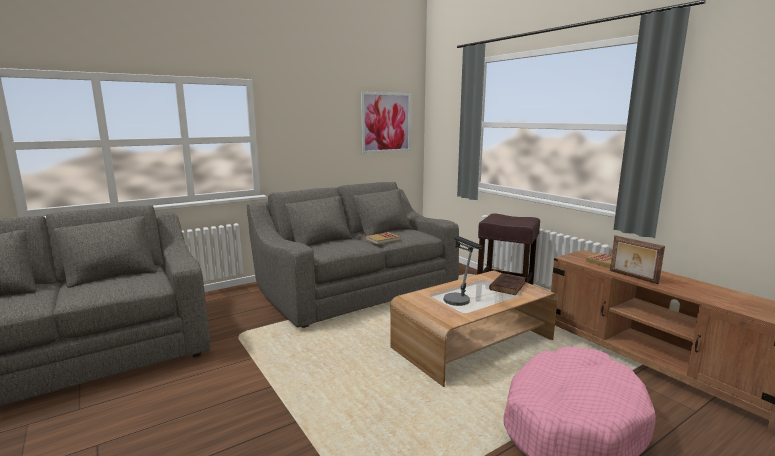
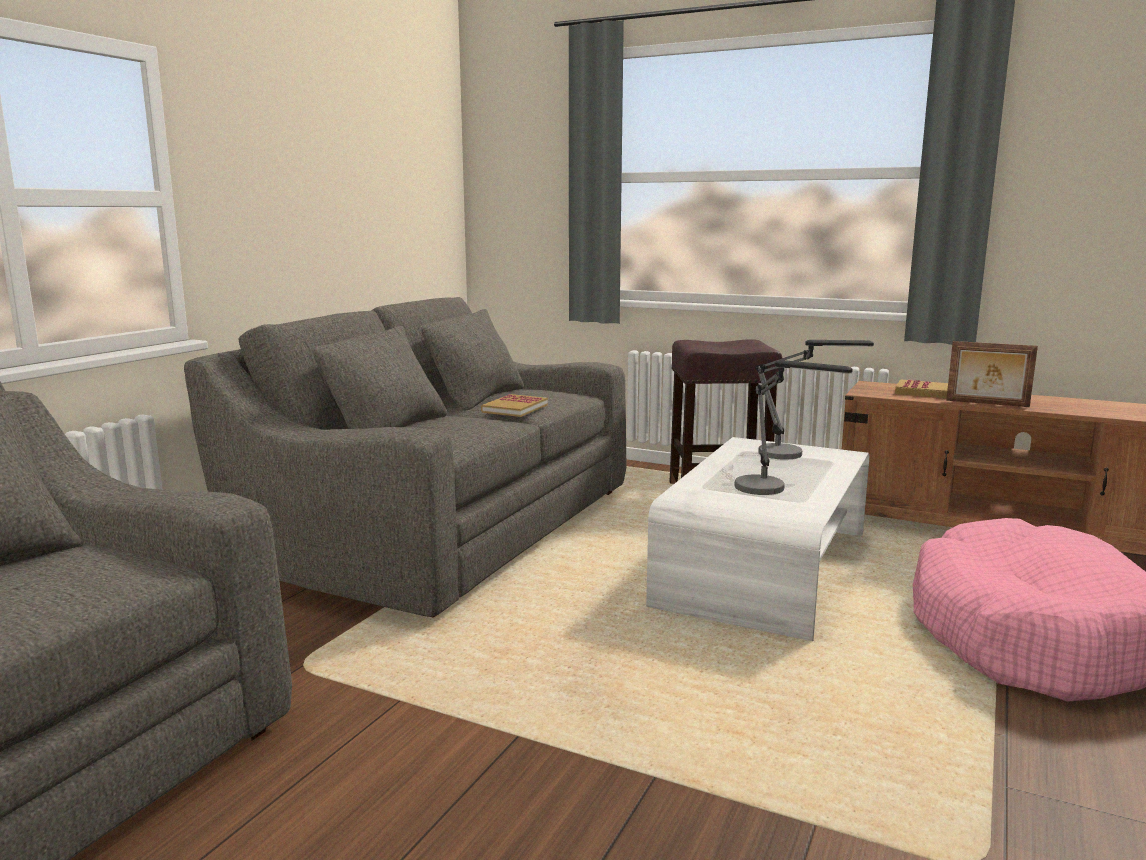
camera: 30 degrees left, 0 degrees up
picture [361,92,411,153] -> none
brown coffee table [390,270,558,387] -> white coffee table [646,437,869,641]
brown book [489,273,526,295] -> table lamp [755,340,874,460]

